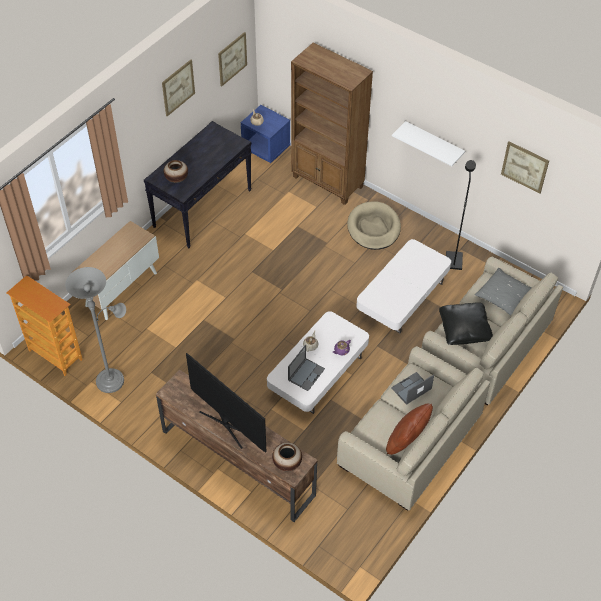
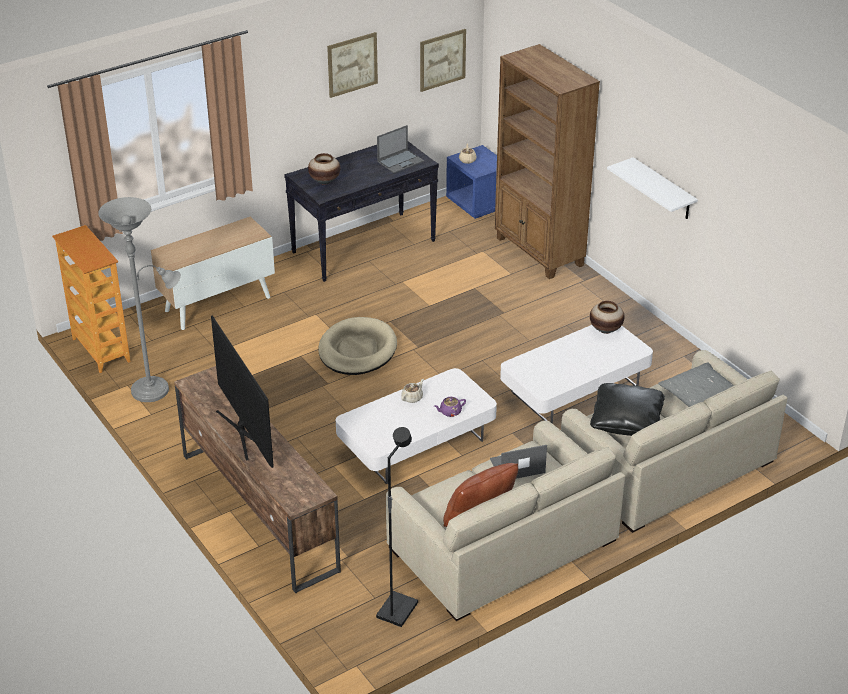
camera: 20 degrees right, 15 degrees down
vase [272,442,302,471] -> vase moved to [590,301,625,334]
laptop [288,344,325,391] -> laptop moved to [377,125,424,173]
beige dog bed [347,201,401,250] -> beige dog bed moved to [318,317,397,375]
black floor lamp [446,160,476,270] -> black floor lamp moved to [376,427,418,627]
picture [501,141,549,194] -> none

